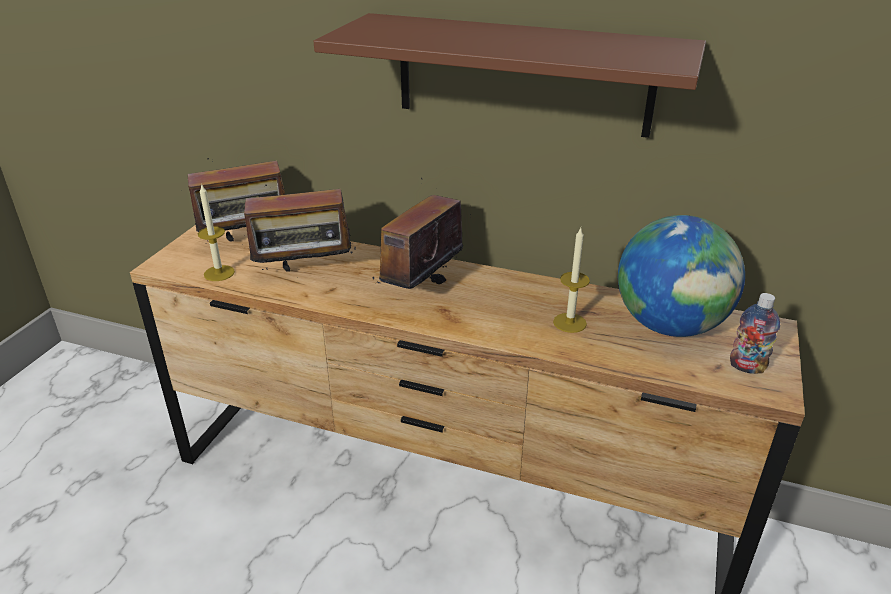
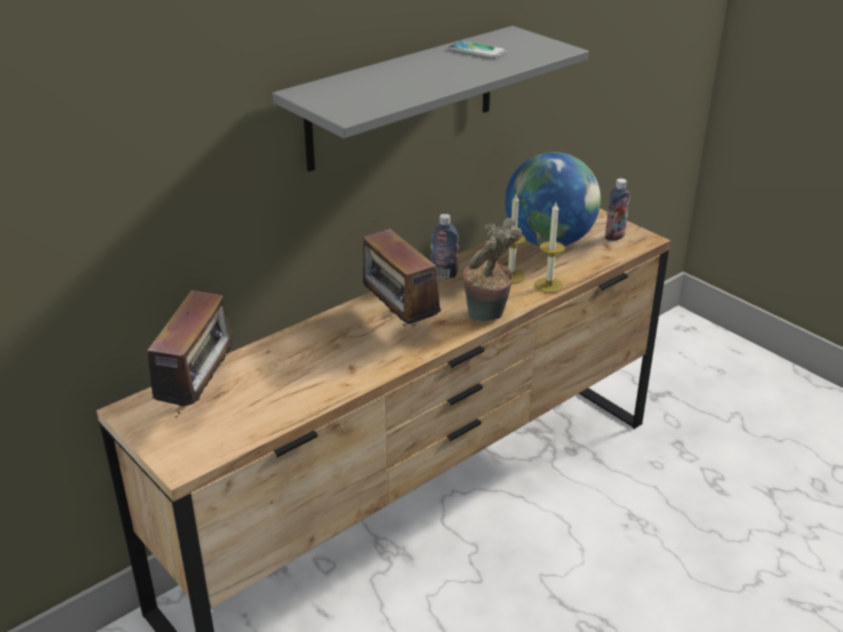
camera: 60 degrees left, 0 degrees up
candle [198,183,235,281] -> candle moved to [535,203,565,293]
radio [244,175,356,278] -> none
brown shelf [314,13,706,138] -> grey shelf [272,26,589,172]
none -> bottle [431,214,459,278]
none -> phone [448,40,507,58]
none -> potted plant [463,218,522,321]

